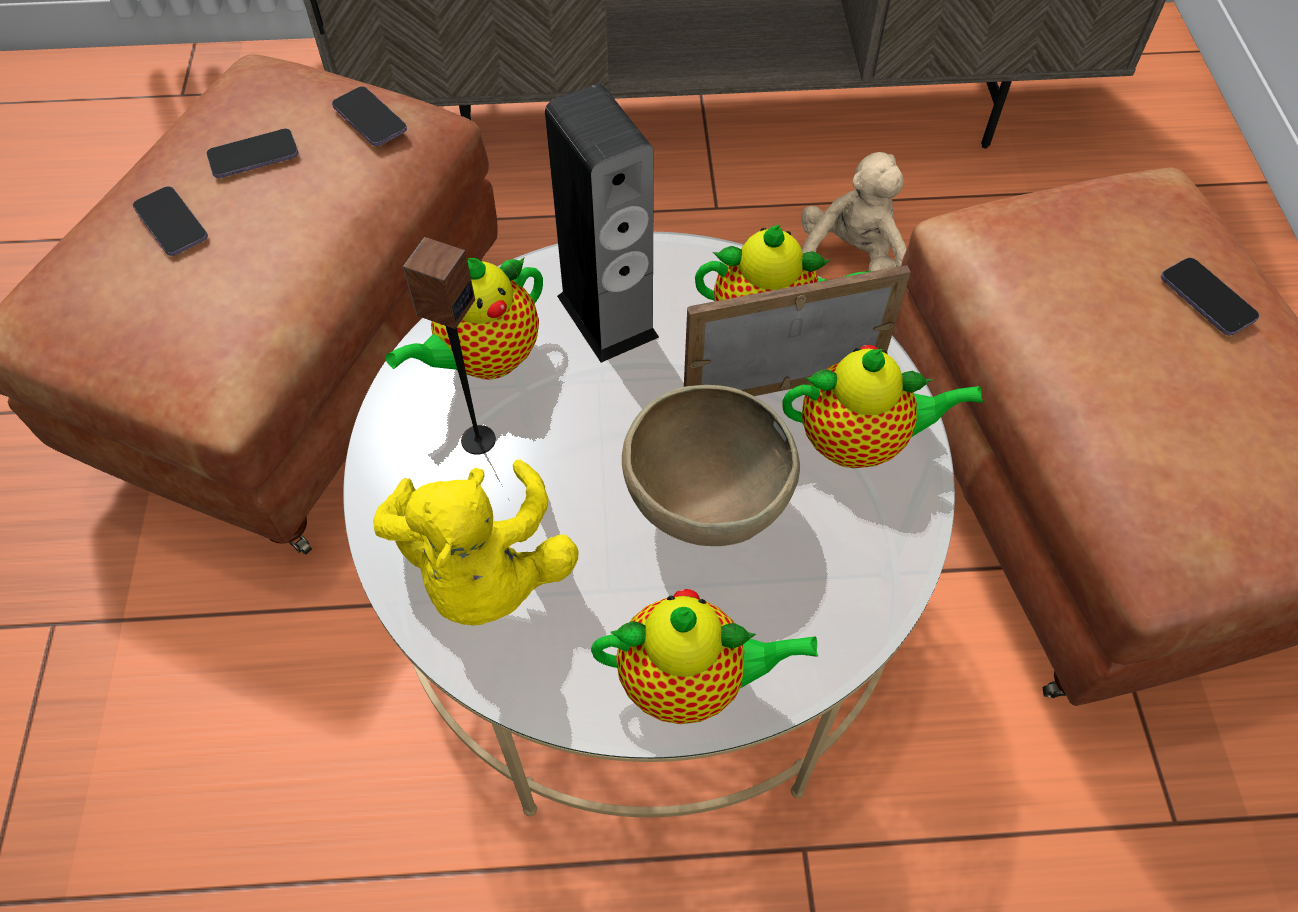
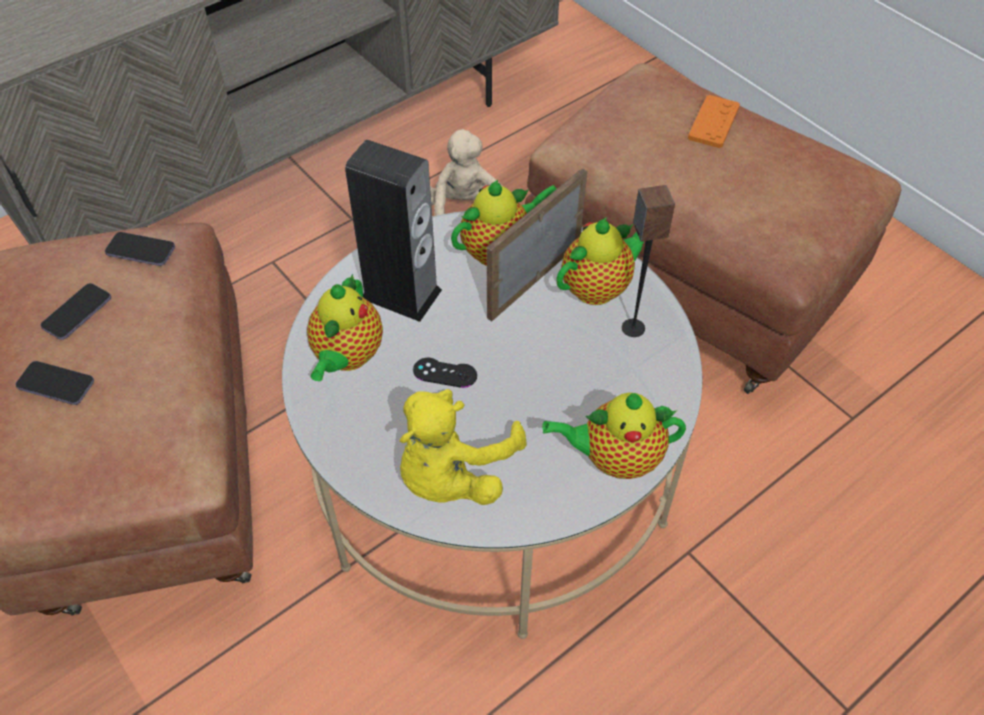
camera: 35 degrees left, 5 degrees down
yellow plush toy [373,460,578,626] -> yellow plush toy turned 75 degrees clockwise [399,389,527,505]
speaker [403,237,496,455] -> speaker moved to [622,185,675,337]
teapot [591,589,818,724] -> teapot turned 150 degrees counterclockwise [542,393,686,479]
brown bowl [622,385,800,546] -> none
phone [1161,258,1259,335] -> orange game controller [688,95,740,148]
none -> black game controller [413,358,477,388]

